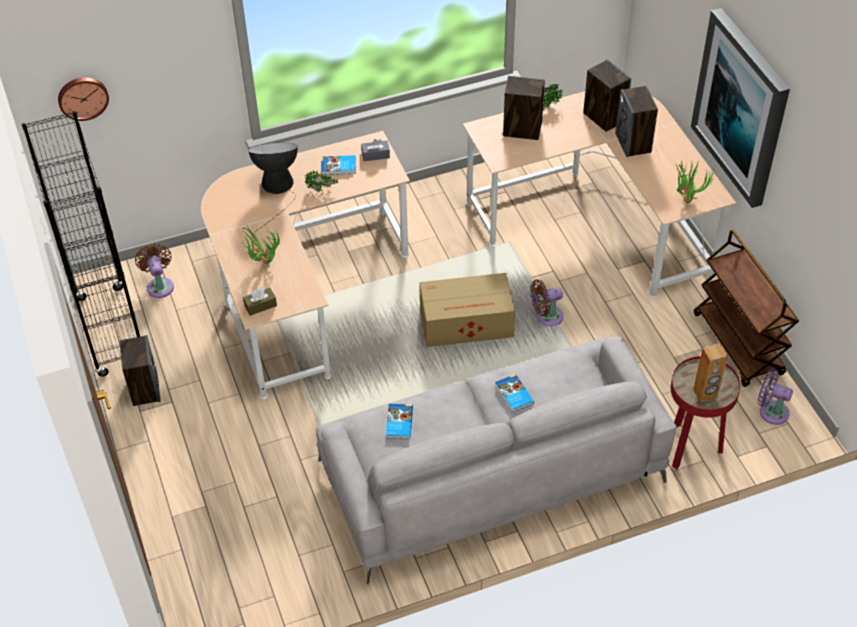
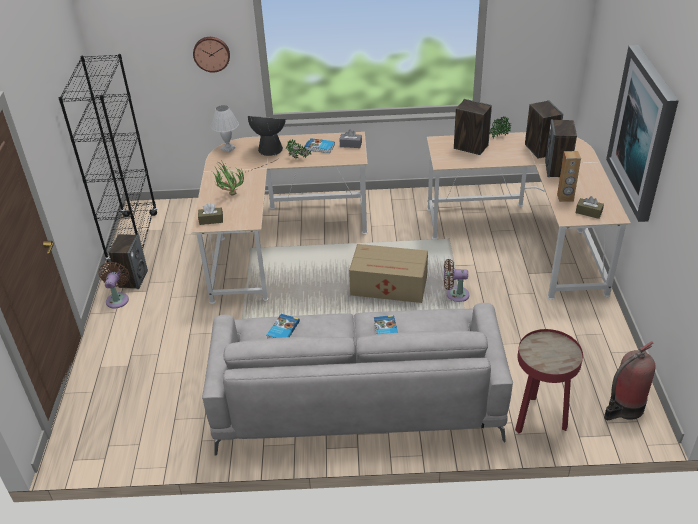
camera: 20 degrees right, 10 degrees down
wall clock [58,77,109,121] -> wall clock moved to [193,37,230,73]
brown fan [135,244,174,298] -> brown fan moved to [99,262,130,309]
potted plant [675,160,715,203] -> brown tissue box [576,196,604,219]
brown speaker [693,343,728,403] -> brown speaker moved to [557,151,581,202]
brown cart [694,230,799,387] -> none
purple fan [757,369,793,425] -> fire extinguisher [604,341,656,420]
none -> white table lamp [211,105,239,153]

